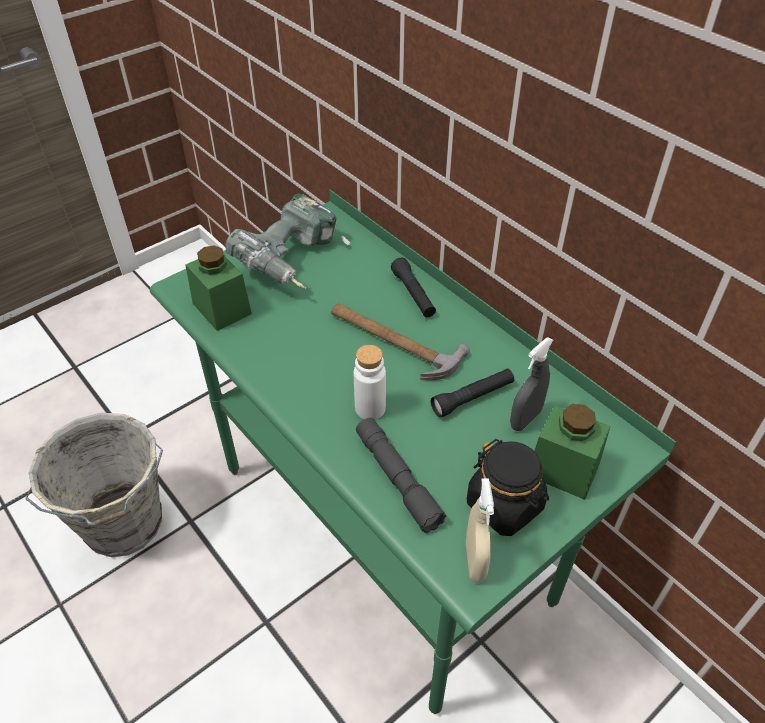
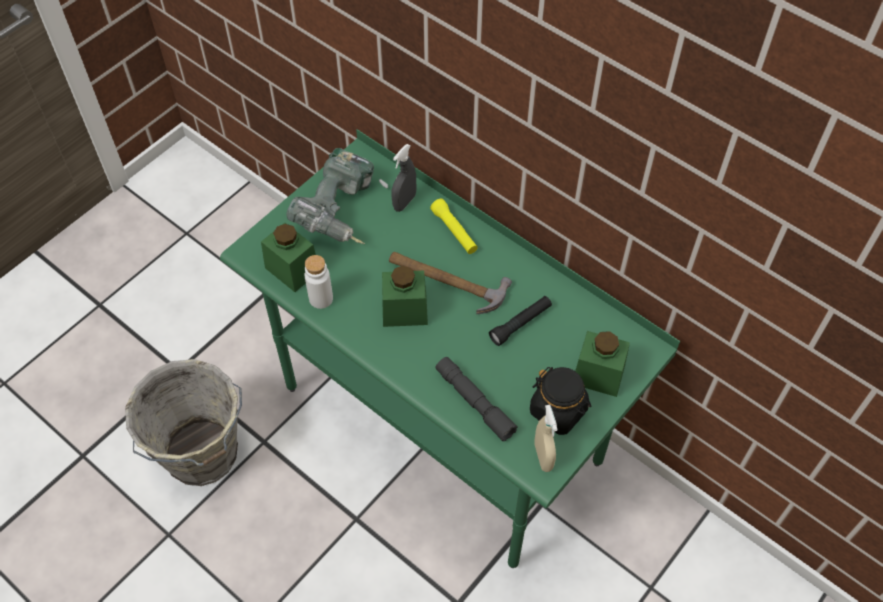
camera: 10 degrees left, 10 degrees up
white bottle [354,345,386,420] -> white bottle moved to [304,255,333,309]
black flashlight [391,257,436,318] -> yellow flashlight [430,199,478,254]
grey spray bottle [510,337,553,431] -> grey spray bottle moved to [391,144,416,212]
none -> green jar [382,266,428,327]

